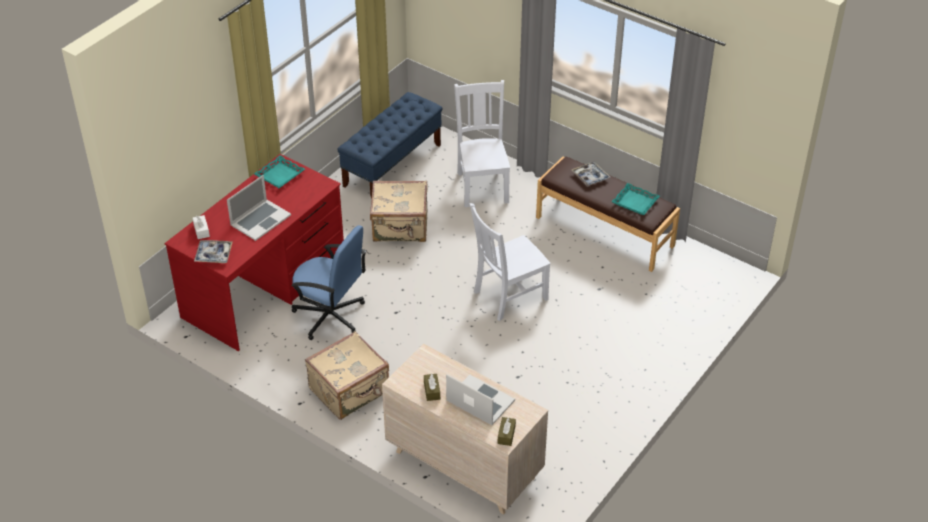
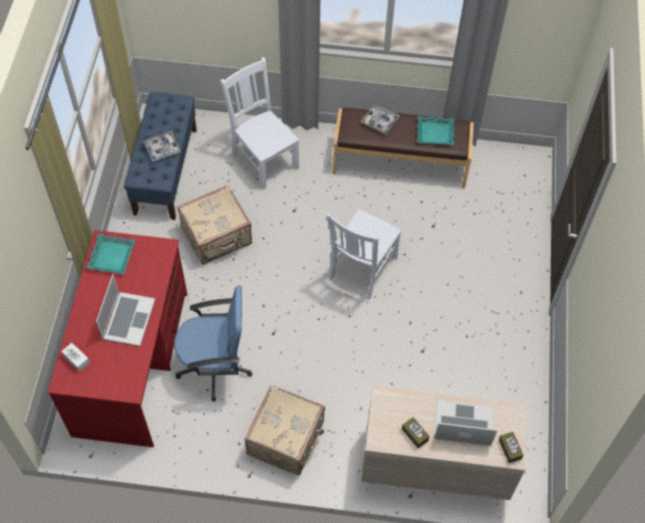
camera: 30 degrees left, 15 degrees up
tray [194,240,233,263] -> tray moved to [143,131,181,162]

